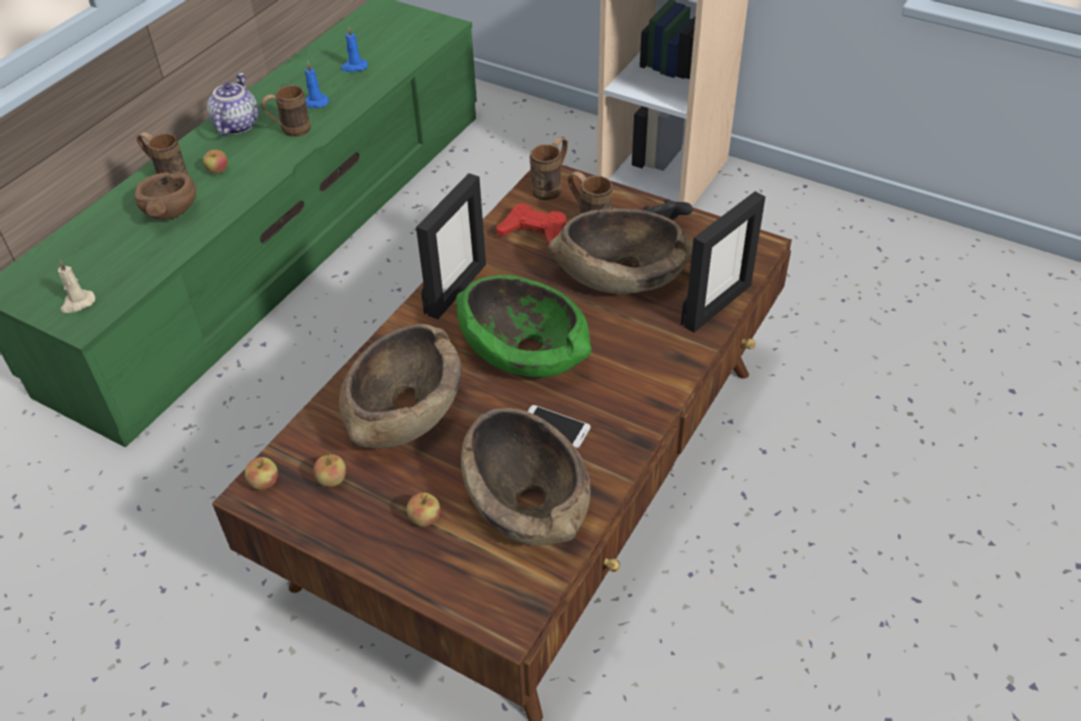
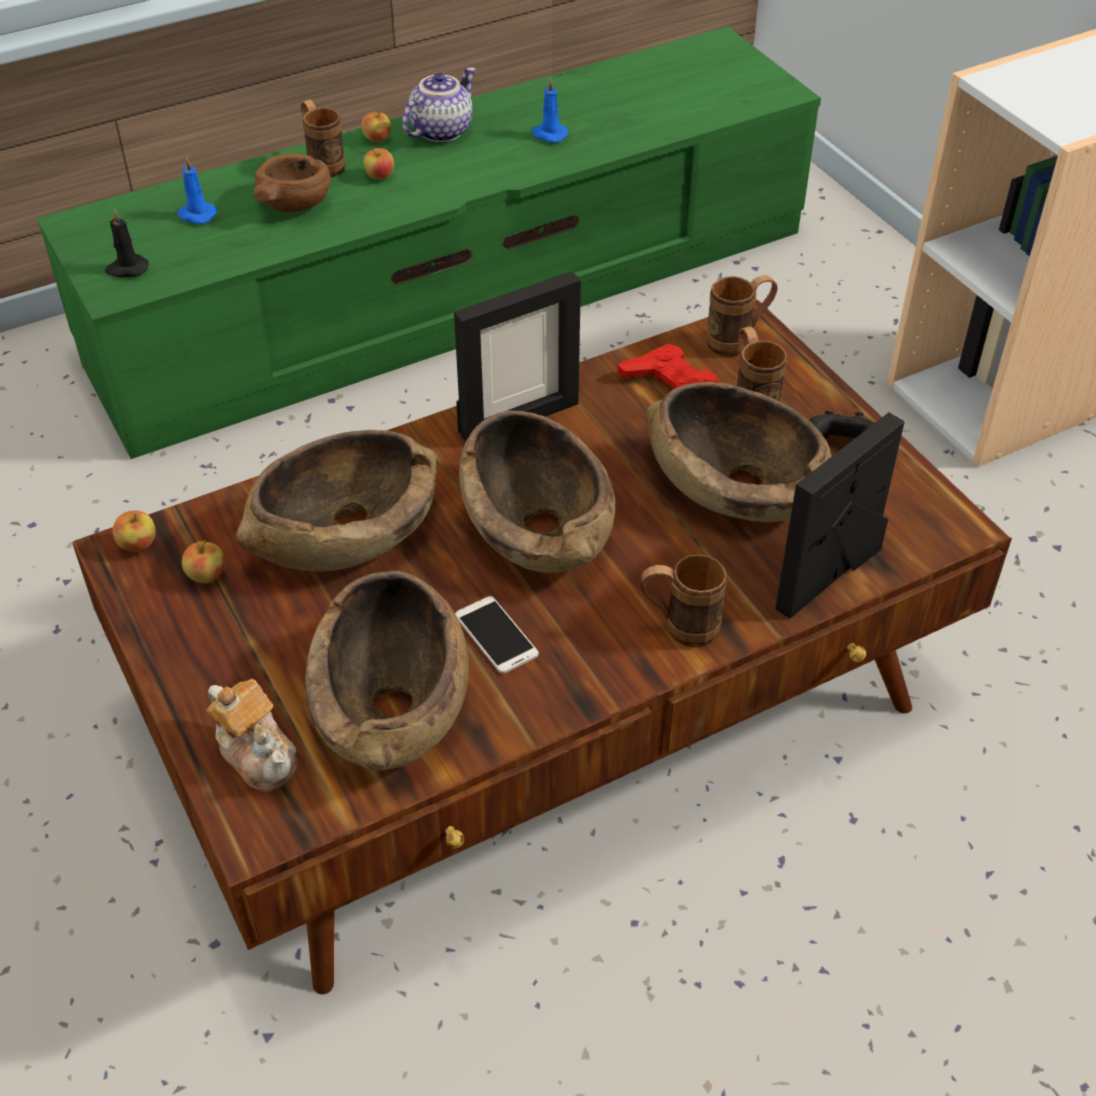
camera: 30 degrees right, 0 degrees up
beige candle [58,260,95,313] -> black candle [105,209,148,278]
brown mug [261,85,311,137] -> brown mug moved to [641,554,727,648]
blue candle [340,27,368,72] -> blue candle moved to [178,156,217,224]
apple [407,492,440,527] -> apple moved to [362,109,391,142]
green bowl [456,275,592,378] -> brown bowl [459,411,615,573]
picture frame [681,191,765,333] -> picture frame turned 150 degrees clockwise [775,412,905,619]
none -> teapot [206,679,297,792]

